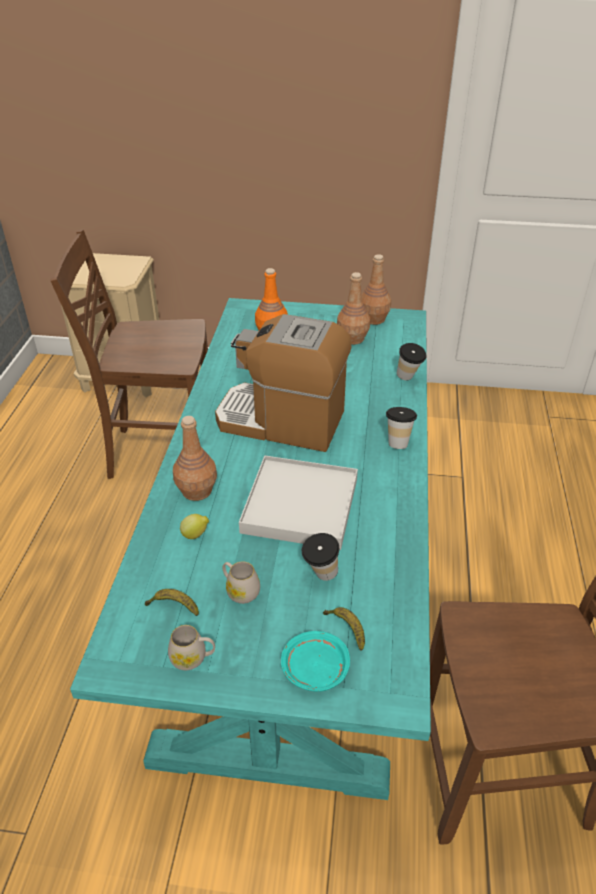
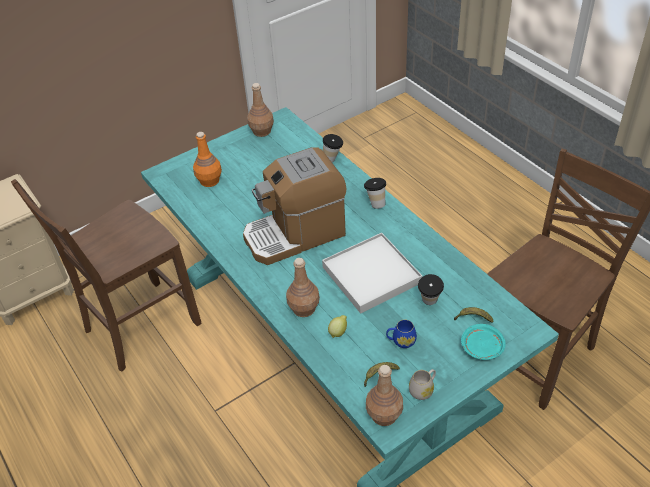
camera: 40 degrees left, 5 degrees up
white mug [223,561,260,604] -> blue mug [386,320,417,348]
brown bottle [337,272,370,345] -> brown bottle moved to [366,365,403,426]

